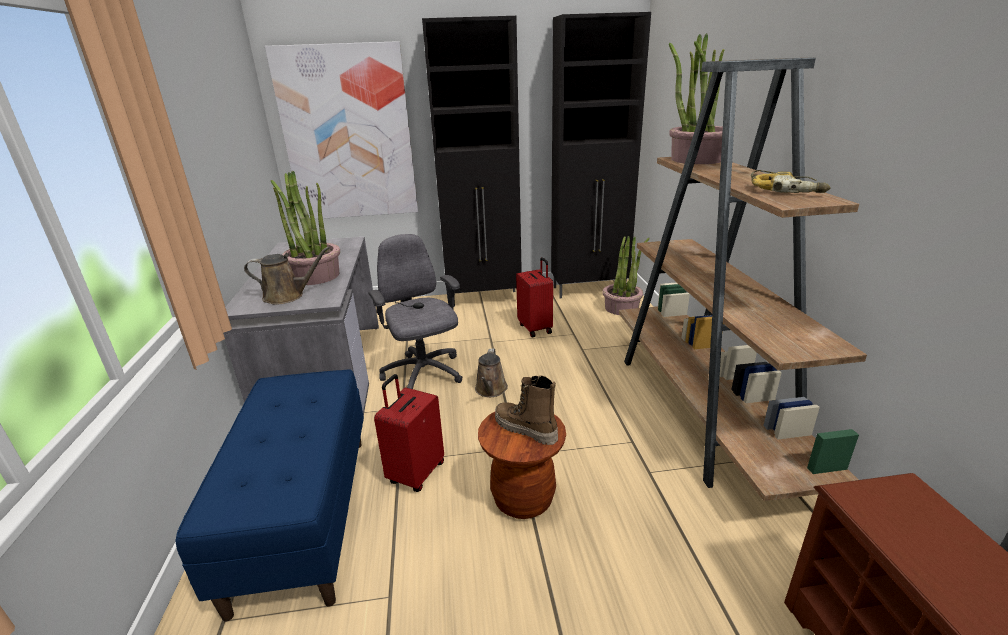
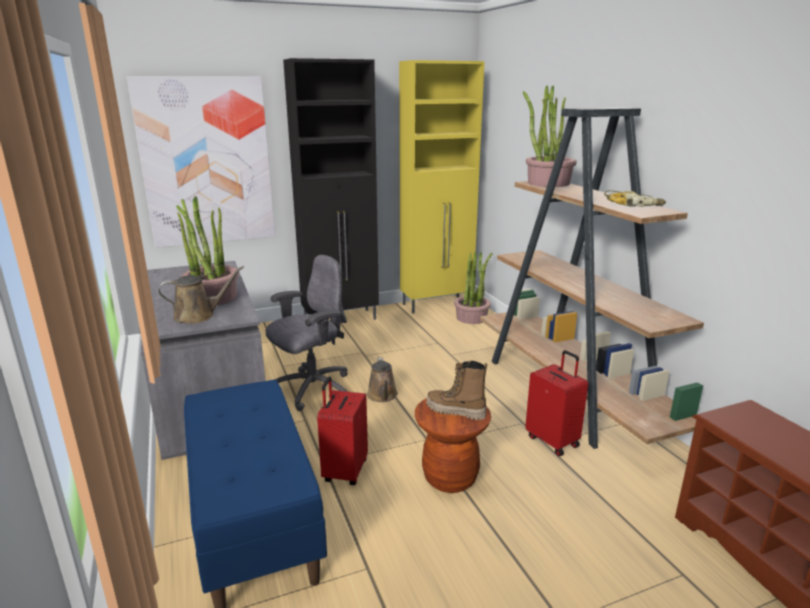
camera: 15 degrees left, 5 degrees down
grey office chair [368,234,463,389] -> grey office chair turned 90 degrees clockwise [265,255,348,411]
red suitcase [516,257,553,337] -> red suitcase moved to [525,350,588,456]
black cabinet [551,12,651,298] -> yellow cabinet [399,60,485,313]

